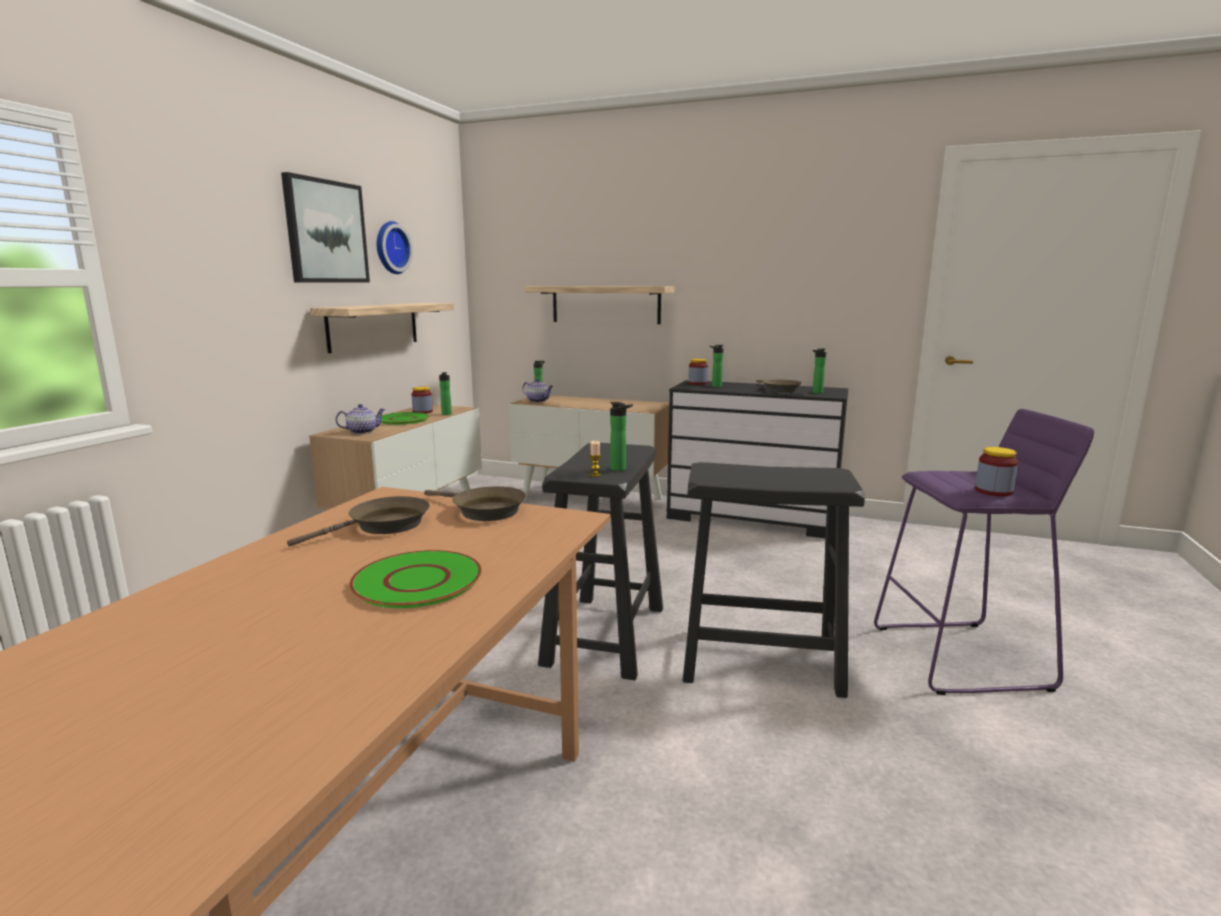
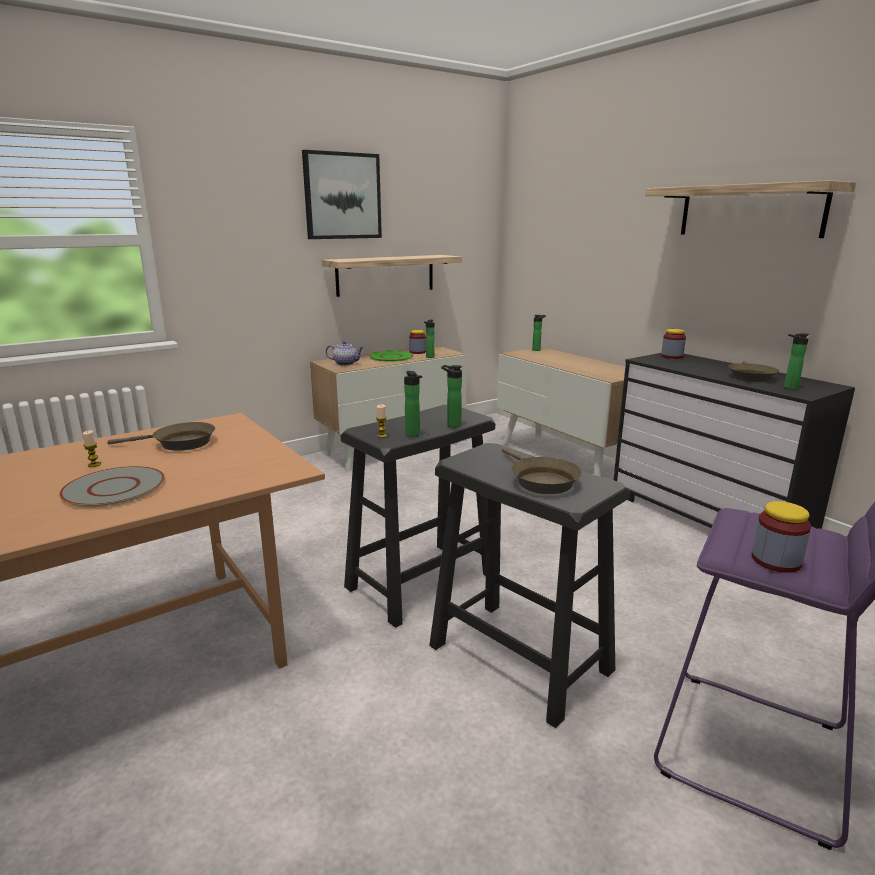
camera: 35 degrees right, 5 degrees up
green plate [349,550,482,608] -> grey plate [59,466,165,508]
wall clock [376,221,413,274] -> none
brown frying pan [424,486,526,521] -> brown frying pan moved to [502,448,582,494]
teapot [522,379,553,402] -> none
shelf [525,286,675,324] -> shelf moved to [645,180,856,238]
bottle [709,345,723,388] -> bottle moved to [441,365,462,428]
none -> candle [82,430,101,467]

